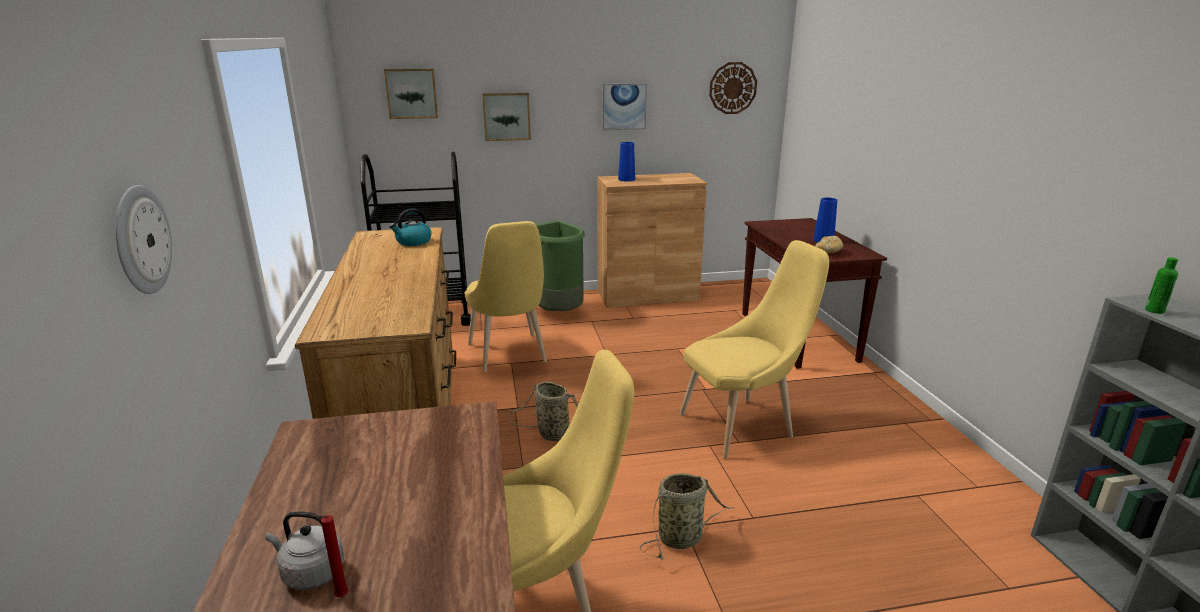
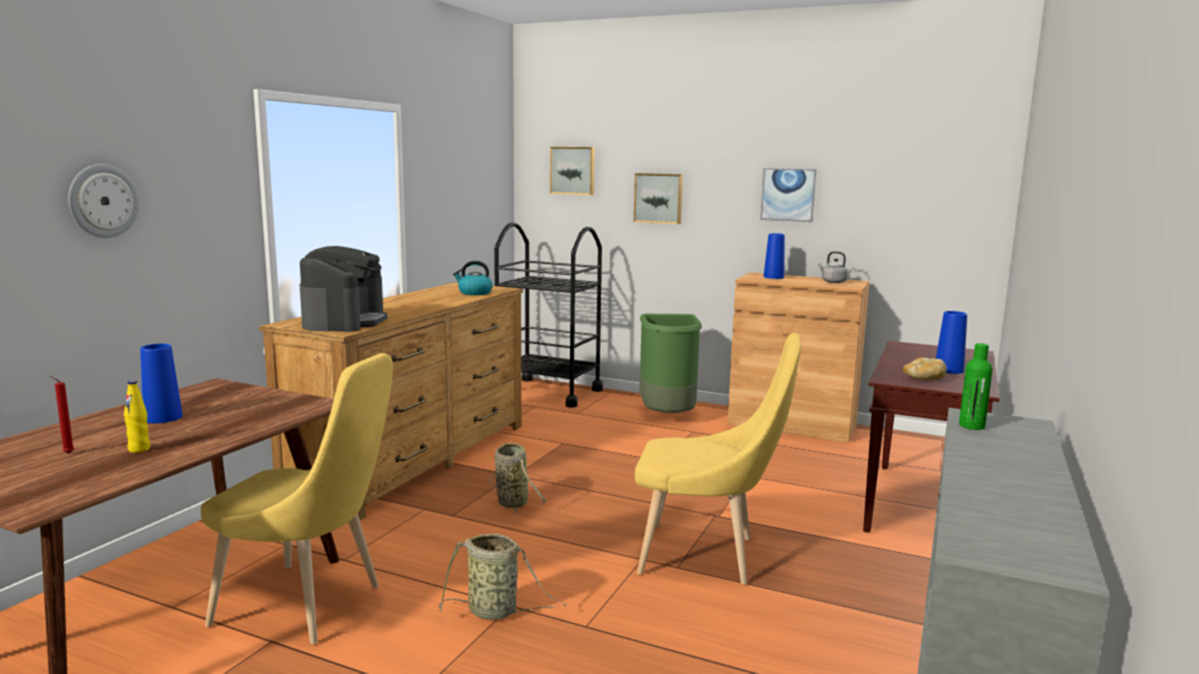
camera: 35 degrees right, 10 degrees down
grey kettle [266,511,344,590] -> grey kettle moved to [818,251,848,283]
yellow chair [465,221,547,372] -> none
wall clock [709,62,757,114] -> none
none -> yellow bottle [124,380,150,453]
none -> blue vase [140,344,183,423]
none -> coffee machine [300,246,388,332]

